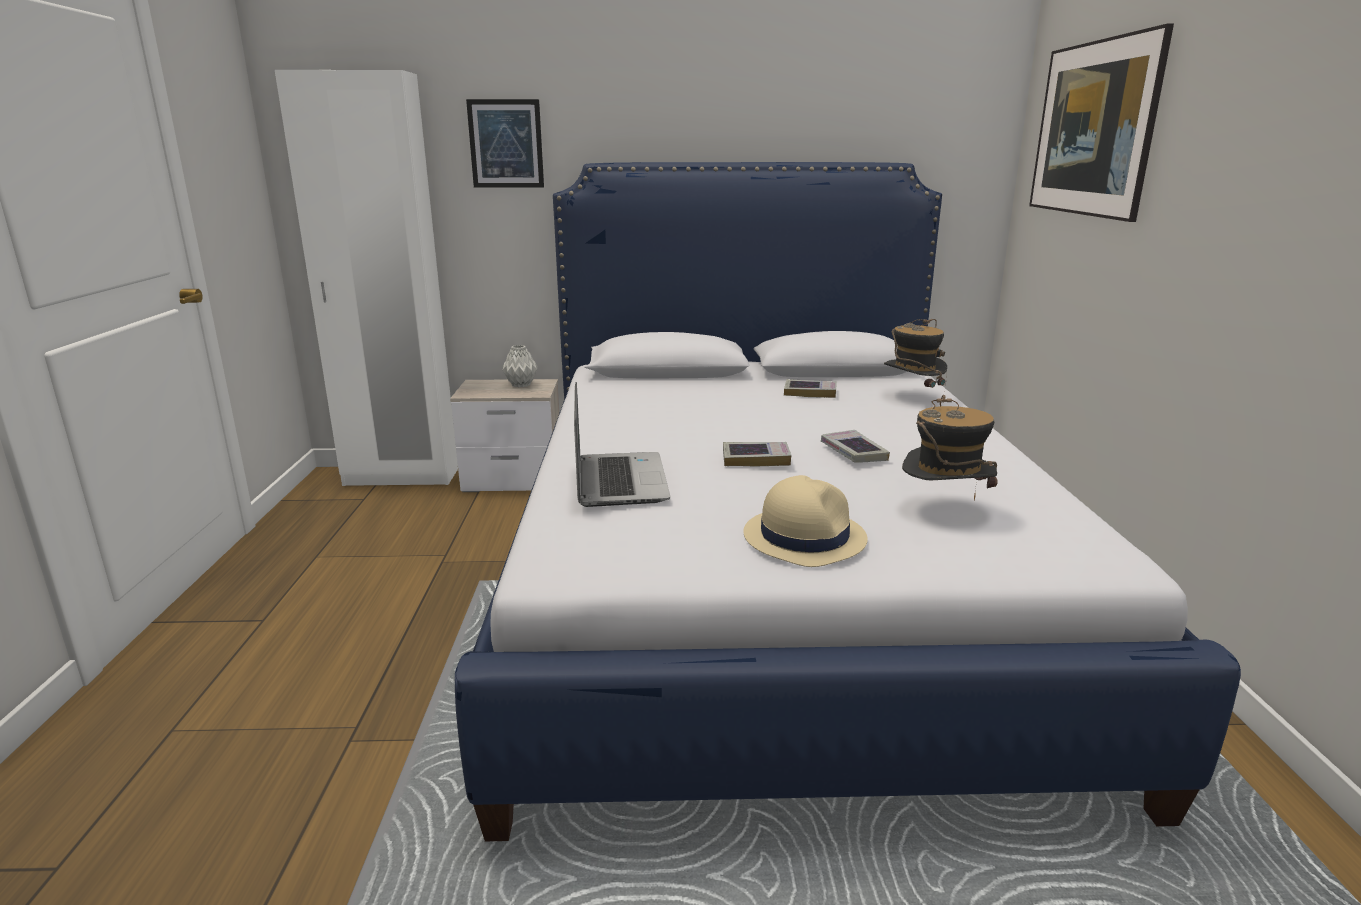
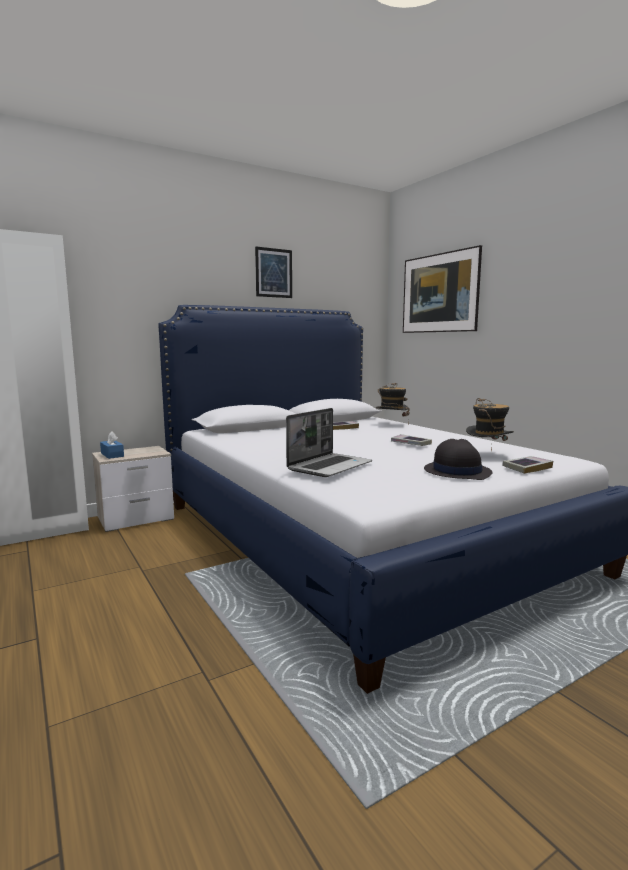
camera: 30 degrees left, 10 degrees down
picture [466,99,544,188] -> picture moved to [255,247,292,298]
grey vase [502,345,538,387] -> none
laptop [574,382,670,507] -> laptop turned 75 degrees clockwise [286,408,372,477]
book [723,442,792,466] -> book moved to [502,456,553,474]
beige hat [743,475,868,567] -> black hat [424,439,493,480]
none -> blue tissue box [100,432,124,459]

